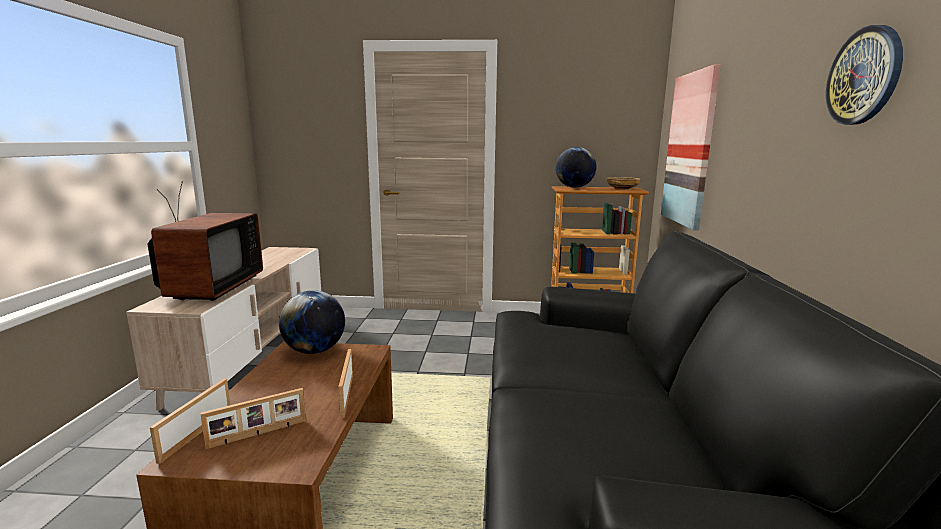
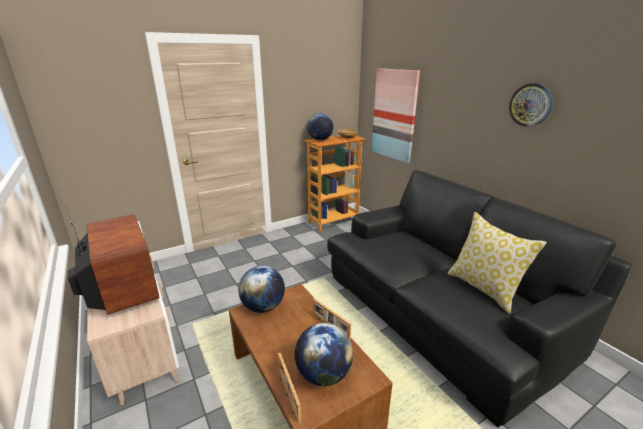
camera: 35 degrees left, 10 degrees up
picture frame [200,388,306,449] -> globe [295,323,353,386]
none -> pillow [448,212,547,314]

